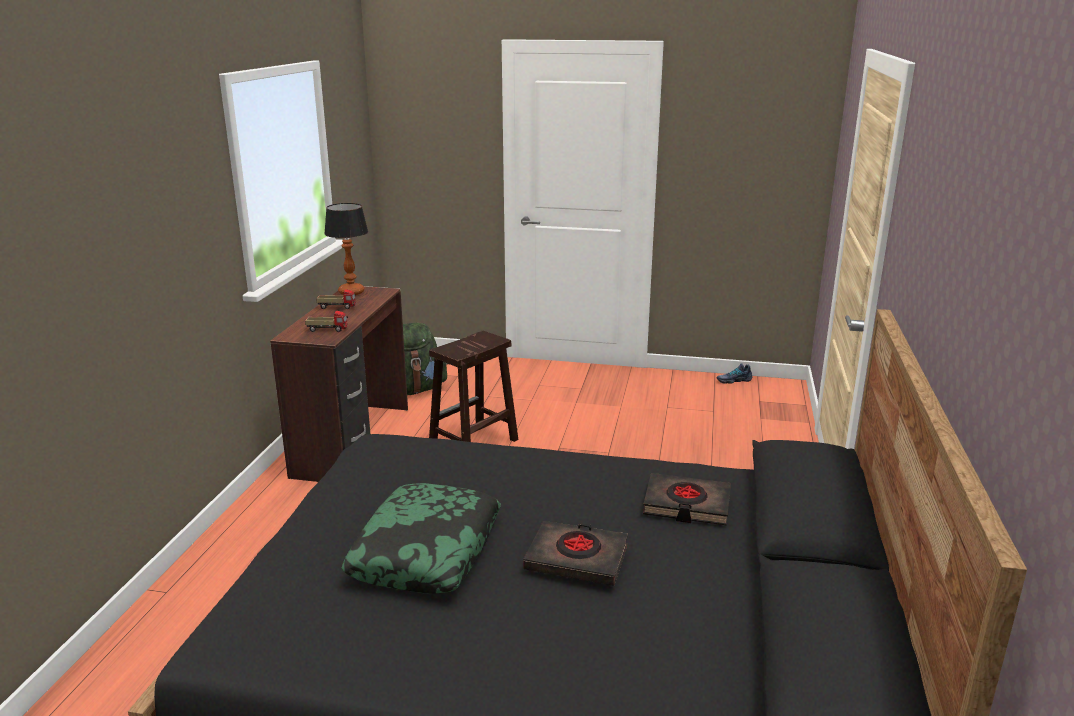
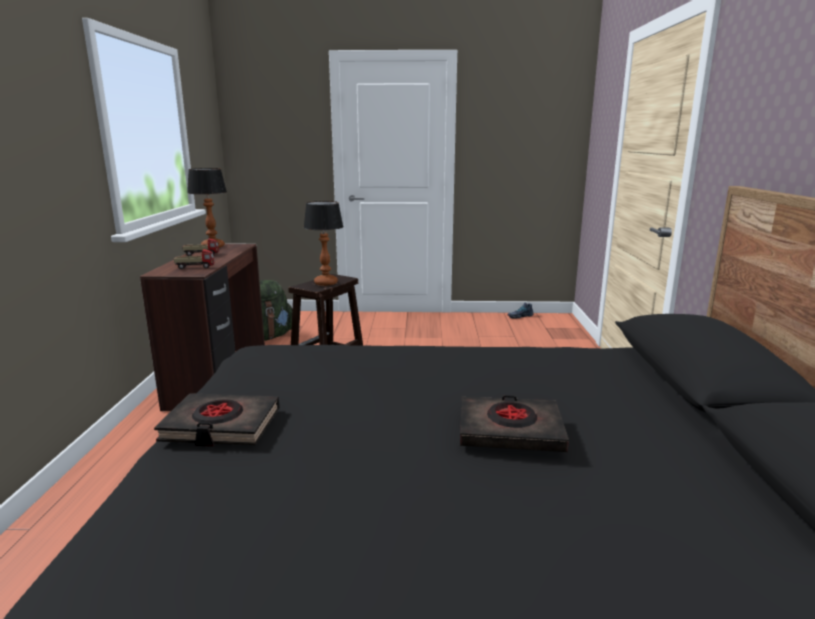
camera: 10 degrees left, 5 degrees down
pillow [341,483,501,594] -> none
black book [643,473,731,525] -> black book moved to [154,393,279,447]
none -> table lamp [303,201,343,286]

